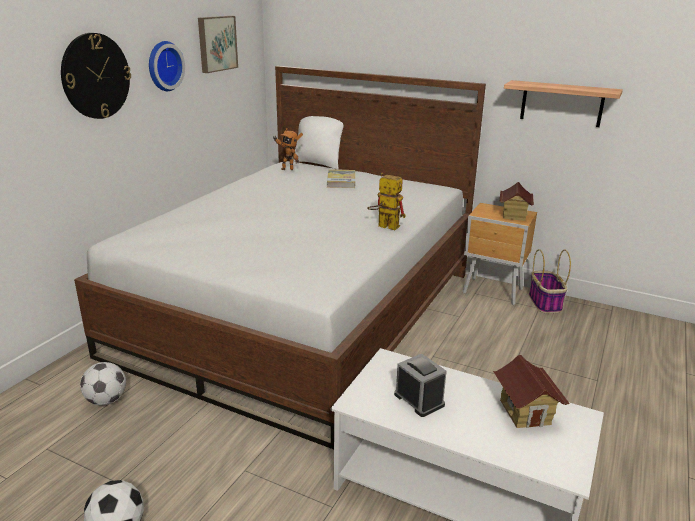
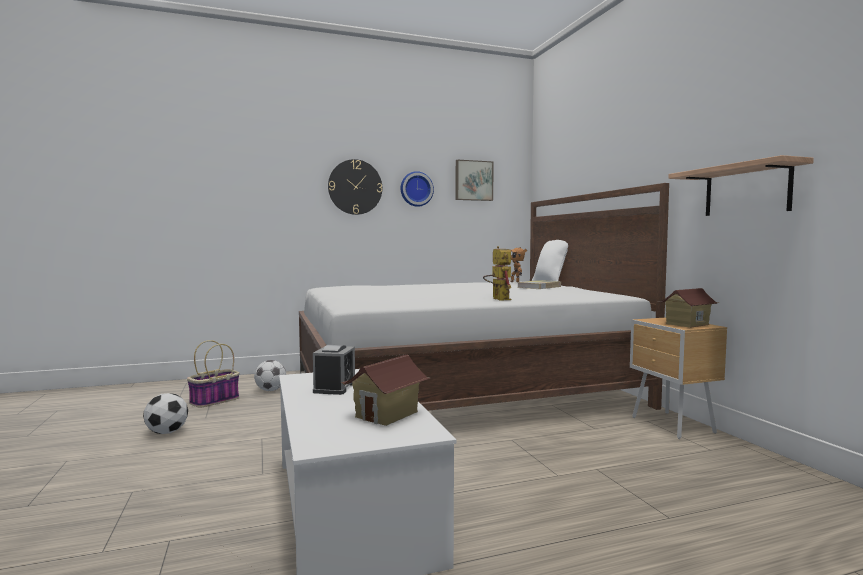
camera: 45 degrees right, 20 degrees down
basket [529,249,571,313] -> basket moved to [187,340,239,407]

